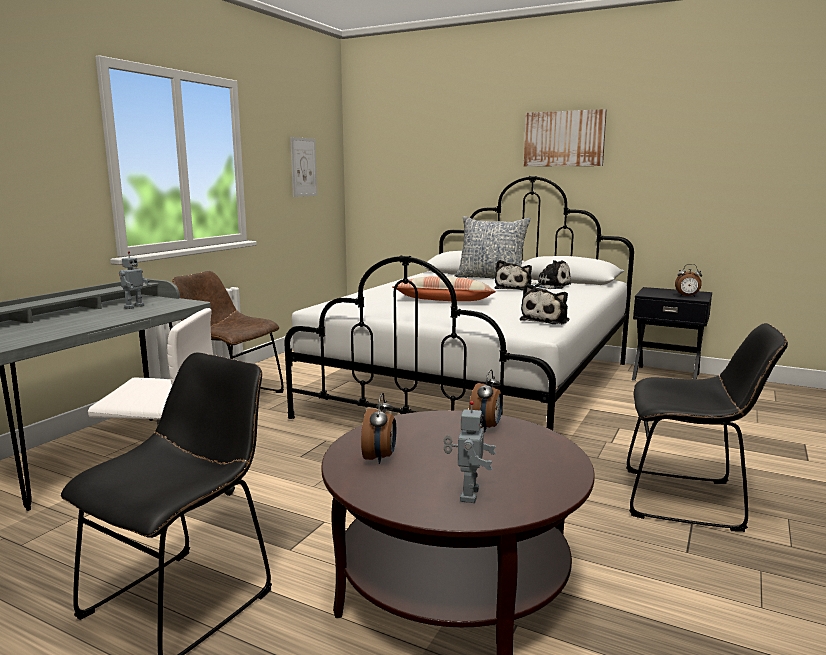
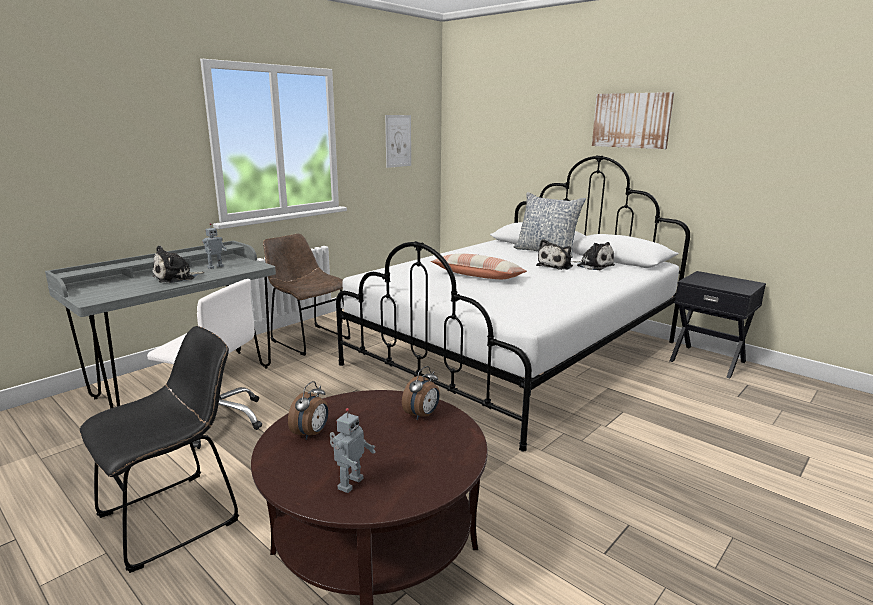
camera: 15 degrees right, 5 degrees up
plush toy [520,284,569,324] -> plush toy moved to [152,245,205,283]
black chair [626,323,788,532] -> none
alarm clock [675,264,702,297] -> none

